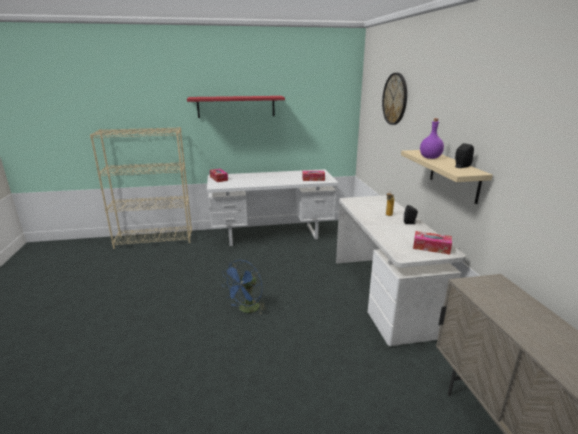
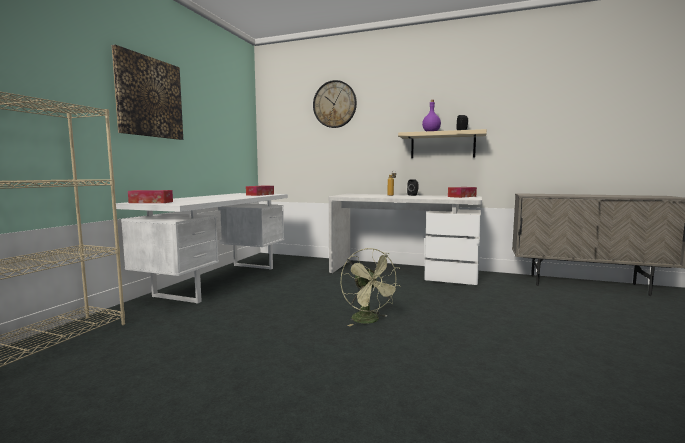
camera: 60 degrees left, 15 degrees down
red shelf [187,96,285,118] -> picture [112,45,183,140]
blue fan [222,260,266,315] -> green fan [340,248,401,326]

